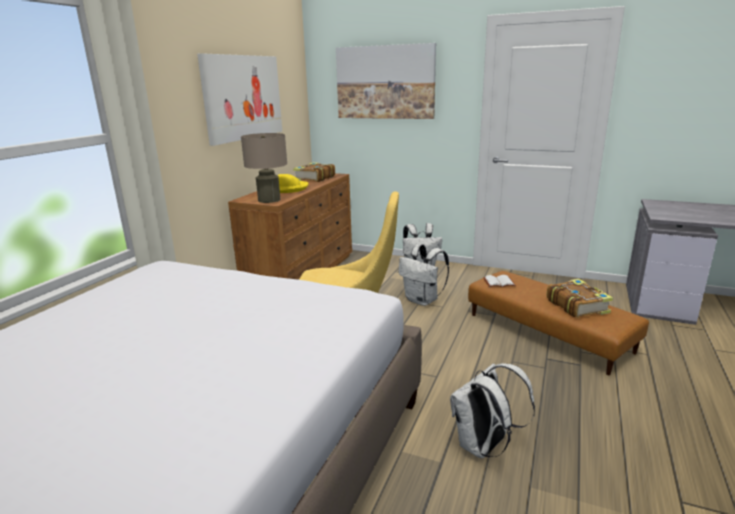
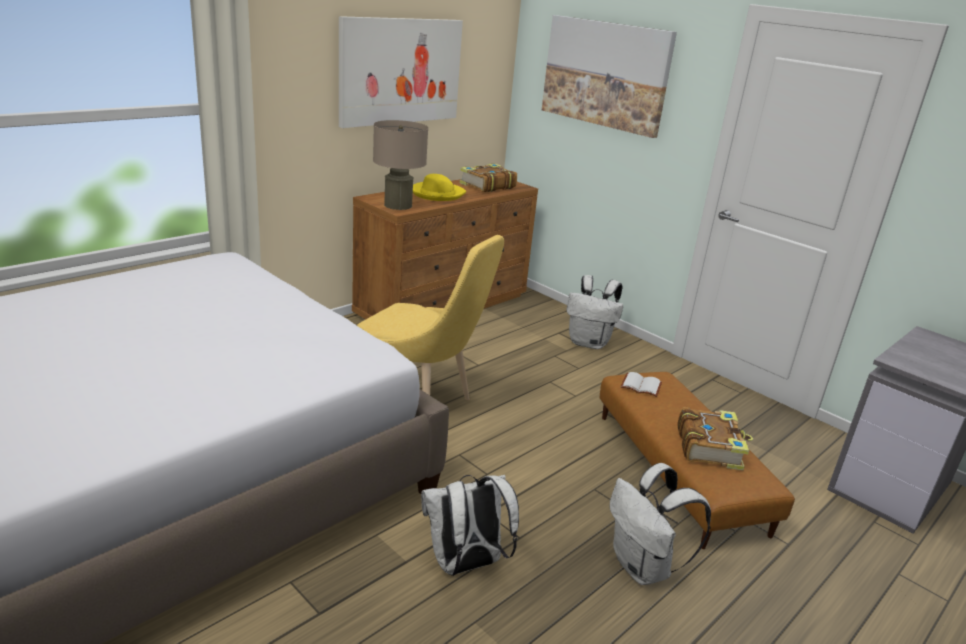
camera: 20 degrees right, 5 degrees up
white backpack [399,244,449,306] -> white backpack moved to [610,463,711,585]

